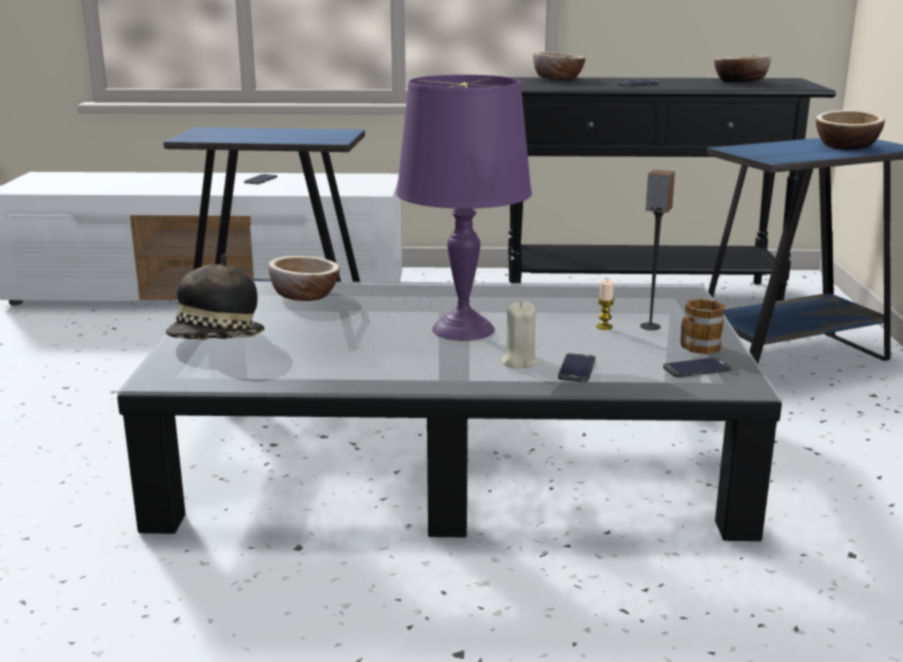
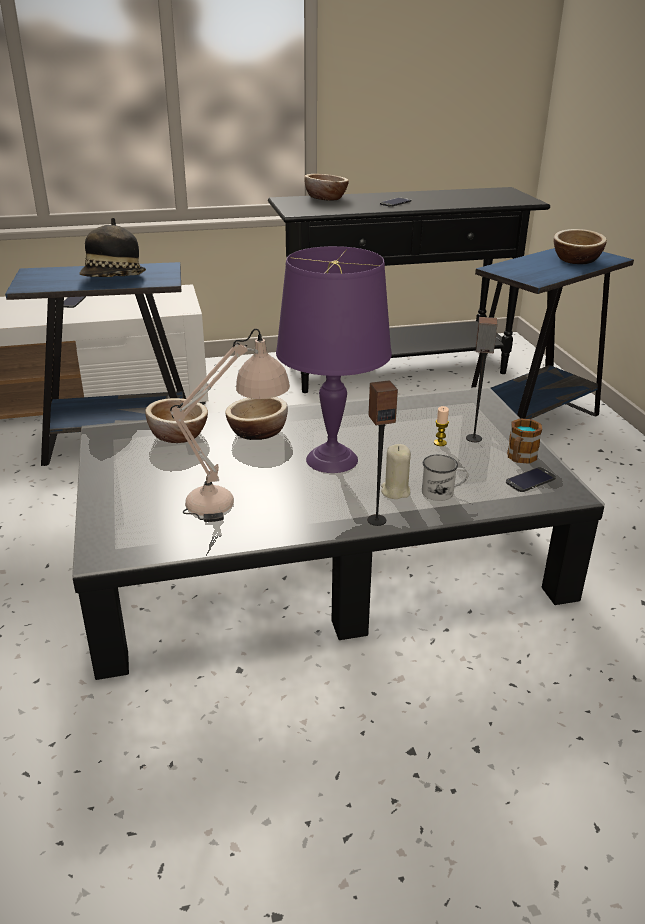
camera: 15 degrees left, 10 degrees up
hat [166,254,265,340] -> hat moved to [79,218,146,277]
phone [558,353,595,382] -> white mug [422,455,468,501]
bowl [714,55,771,83] -> bowl moved to [225,397,288,440]
none -> beige table lamp [170,329,290,522]
none -> speaker [367,380,398,526]

